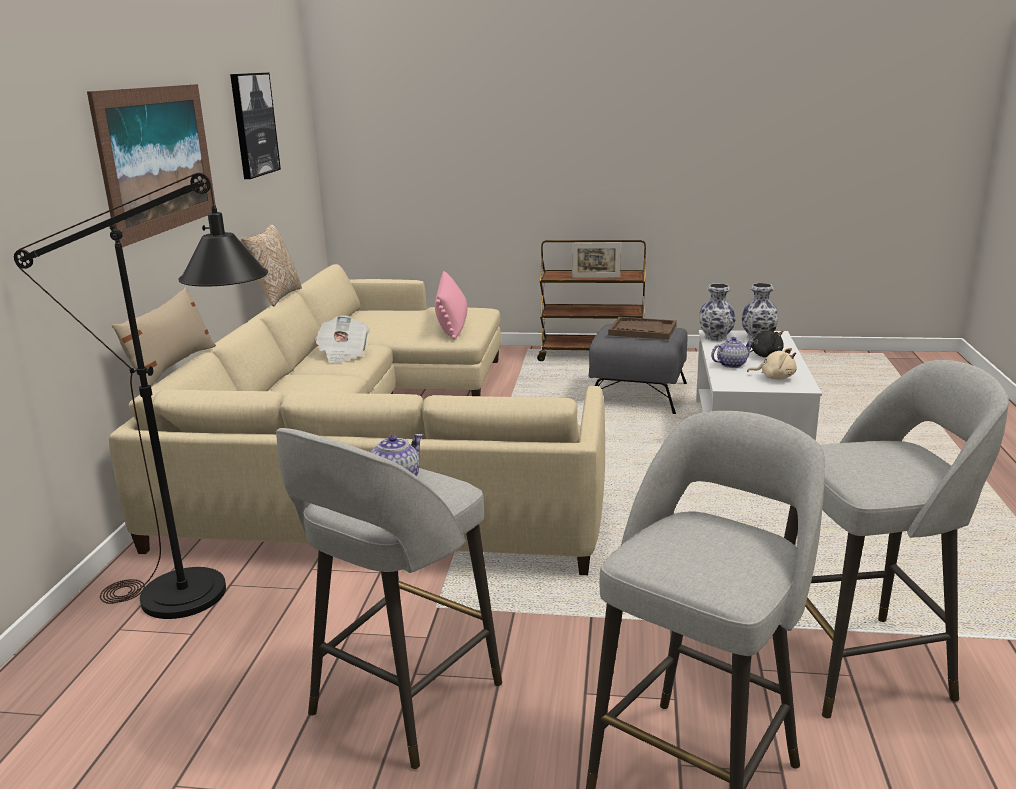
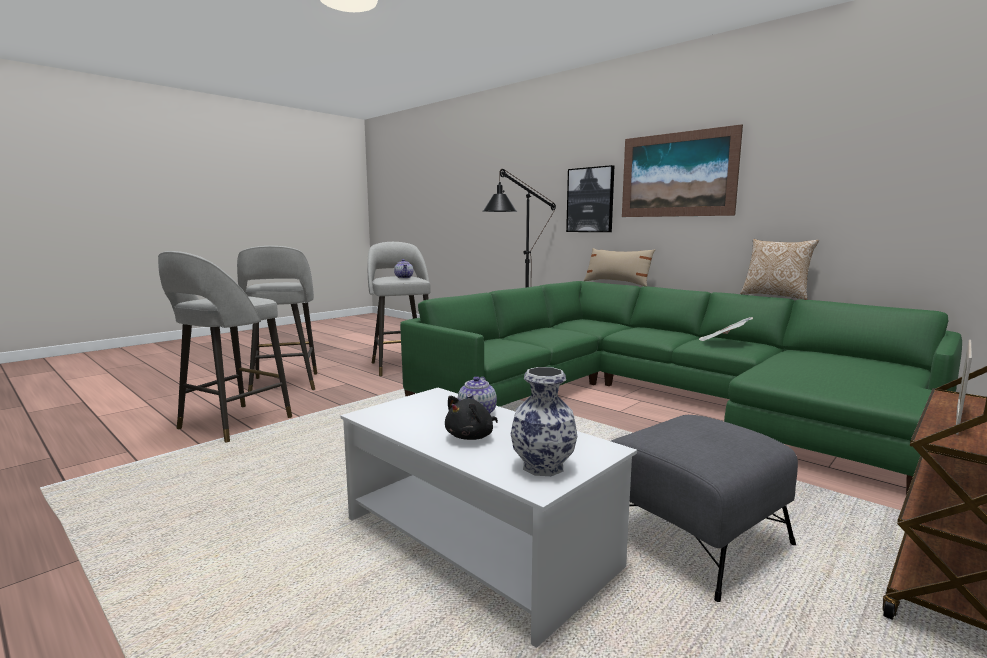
camera: 125 degrees right, 10 degrees down
beige sofa [109,264,605,575] -> green sofa [400,281,962,495]
picture [230,73,281,179] -> picture moved to [566,165,614,232]
pink pillow [435,271,467,339] -> none
brown tray [608,317,677,340] -> none
vase [699,283,736,341] -> none
beige plush toy [747,348,797,379] -> none

